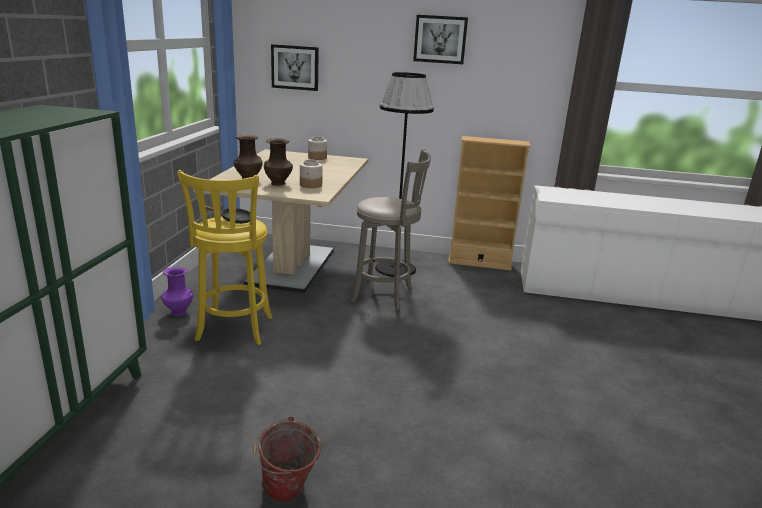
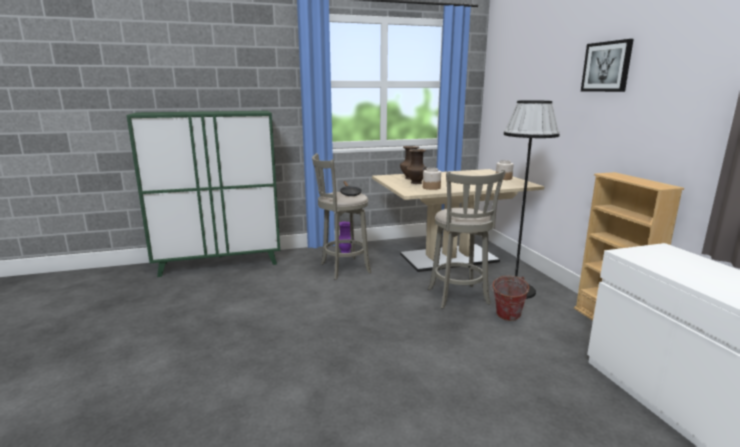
camera: 65 degrees right, 5 degrees down
yellow stool [177,170,273,345] -> grey stool [312,153,372,280]
bucket [253,416,321,502] -> bucket moved to [490,276,529,321]
picture [271,44,319,91] -> none

